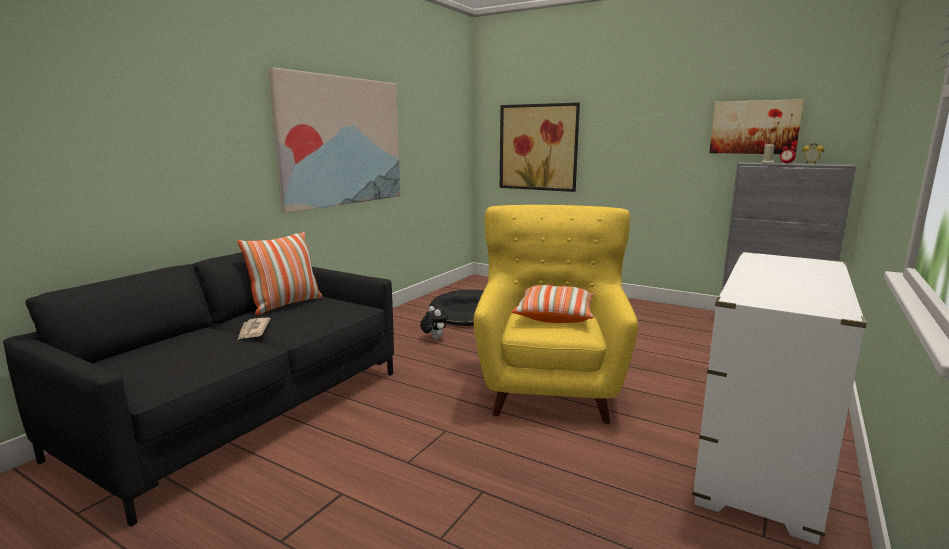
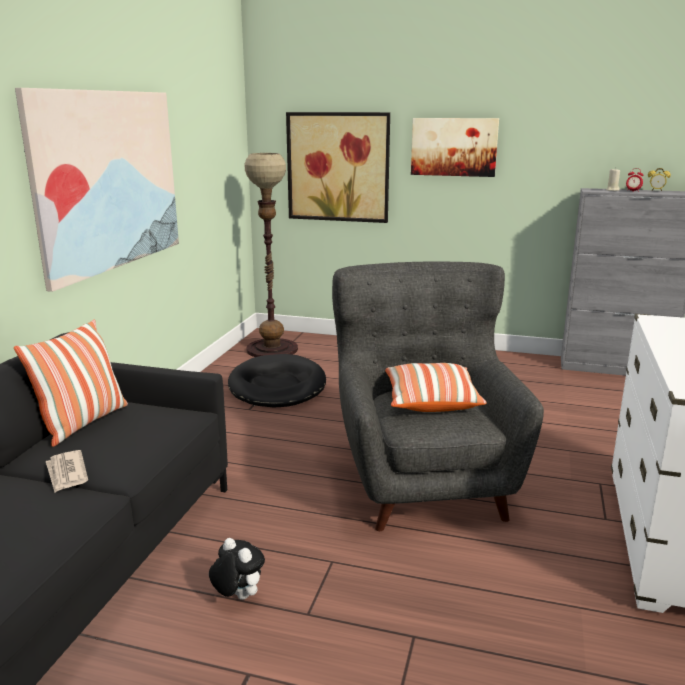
camera: 15 degrees left, 5 degrees up
plush toy [420,306,448,340] -> plush toy moved to [209,538,265,600]
yellow armchair [474,205,638,424] -> grey armchair [332,261,544,531]
picture [709,99,804,154] -> picture moved to [411,118,499,177]
none -> floor lamp [244,153,298,357]

